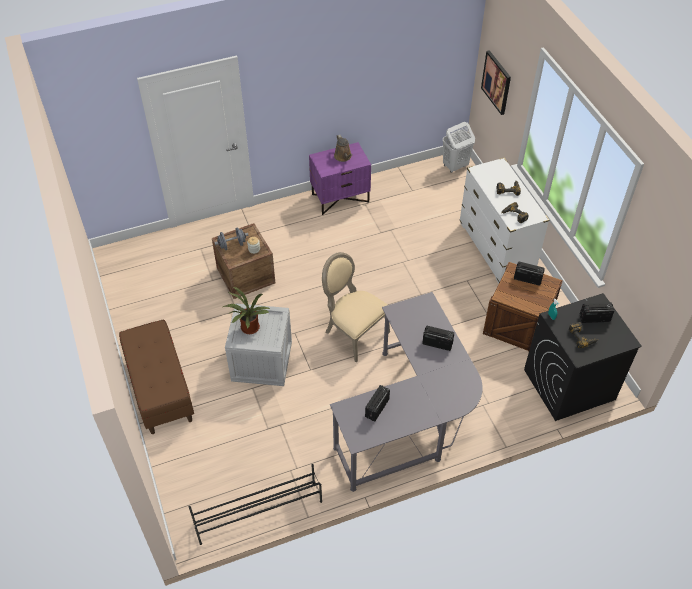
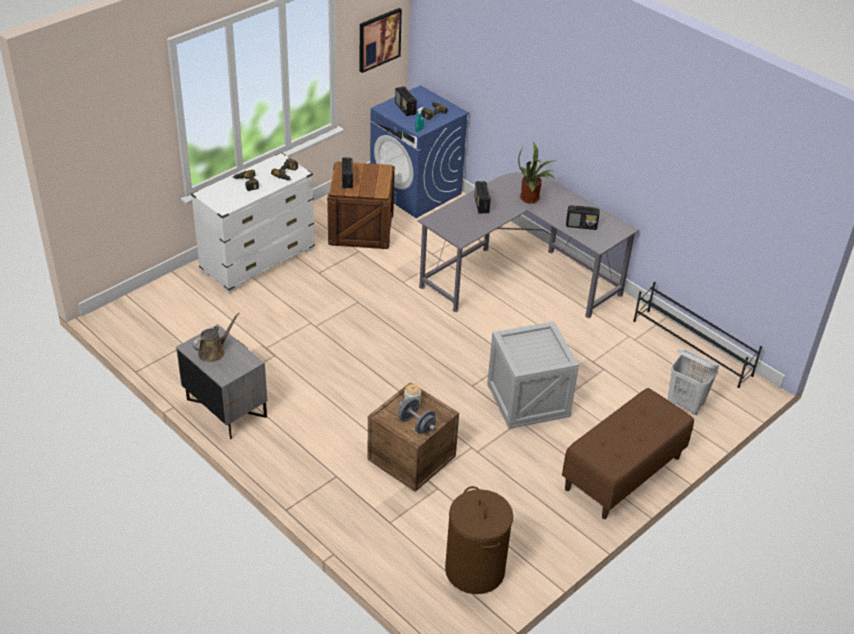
camera: 115 degrees left, 10 degrees down
potted plant [223,287,270,334] -> potted plant moved to [518,142,556,204]
purple nightstand [309,142,371,215] -> grey nightstand [176,324,267,439]
beige chair [322,252,390,362] -> none
white laundry basket [443,122,475,173] -> white laundry basket moved to [668,349,719,415]
picture [481,50,511,115] -> picture moved to [360,8,402,73]
black washing machine [524,293,642,421] -> blue washing machine [370,85,469,218]
none -> brown laundry basket [445,486,513,594]

